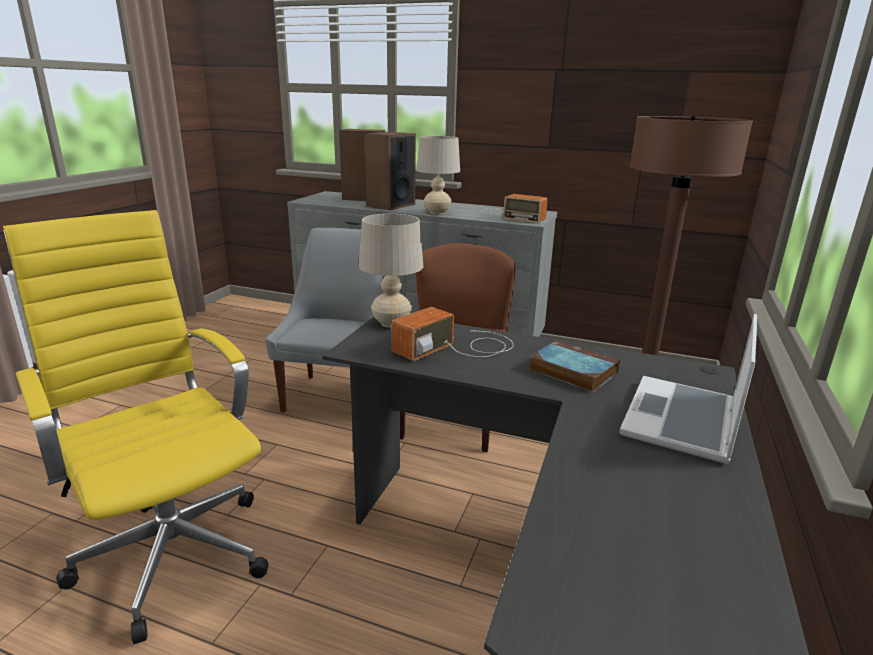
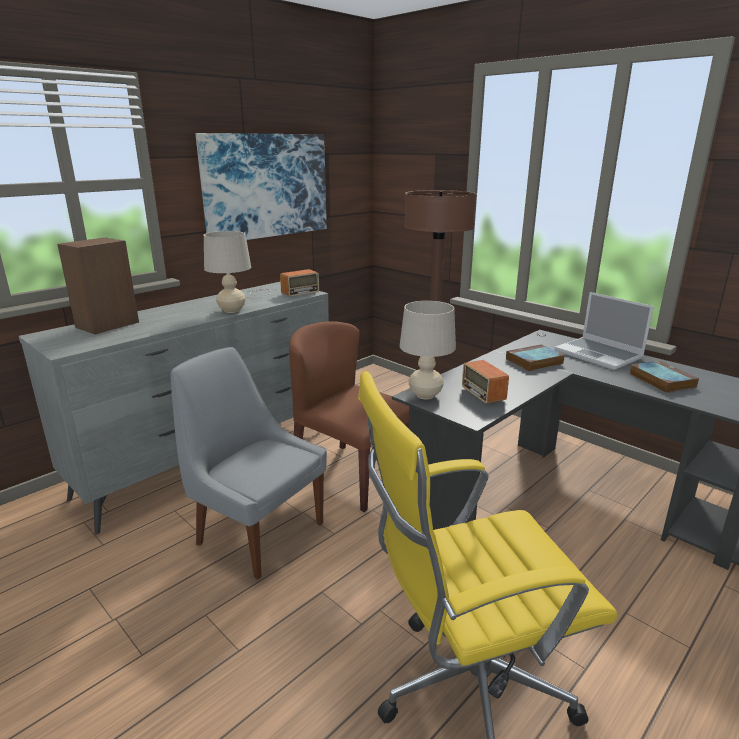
camera: 65 degrees left, 0 degrees up
speaker [365,132,416,210] -> none
none -> picture [196,133,327,240]
none -> book [630,360,699,393]

